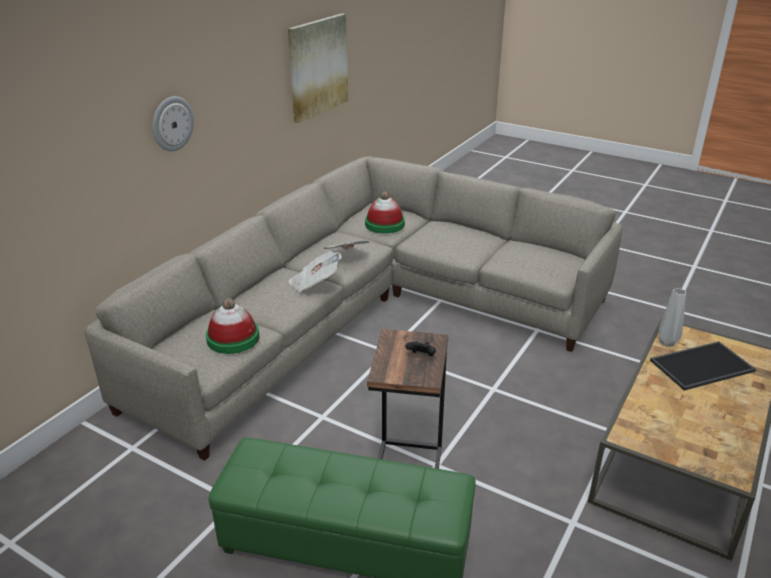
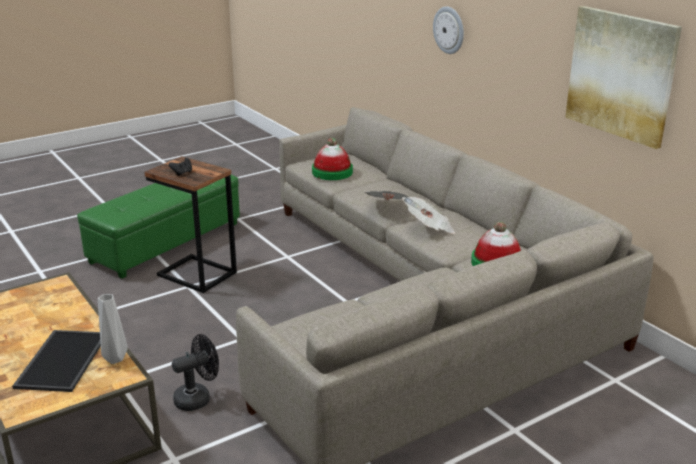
camera: 115 degrees right, 5 degrees down
none -> black fan [172,334,219,411]

